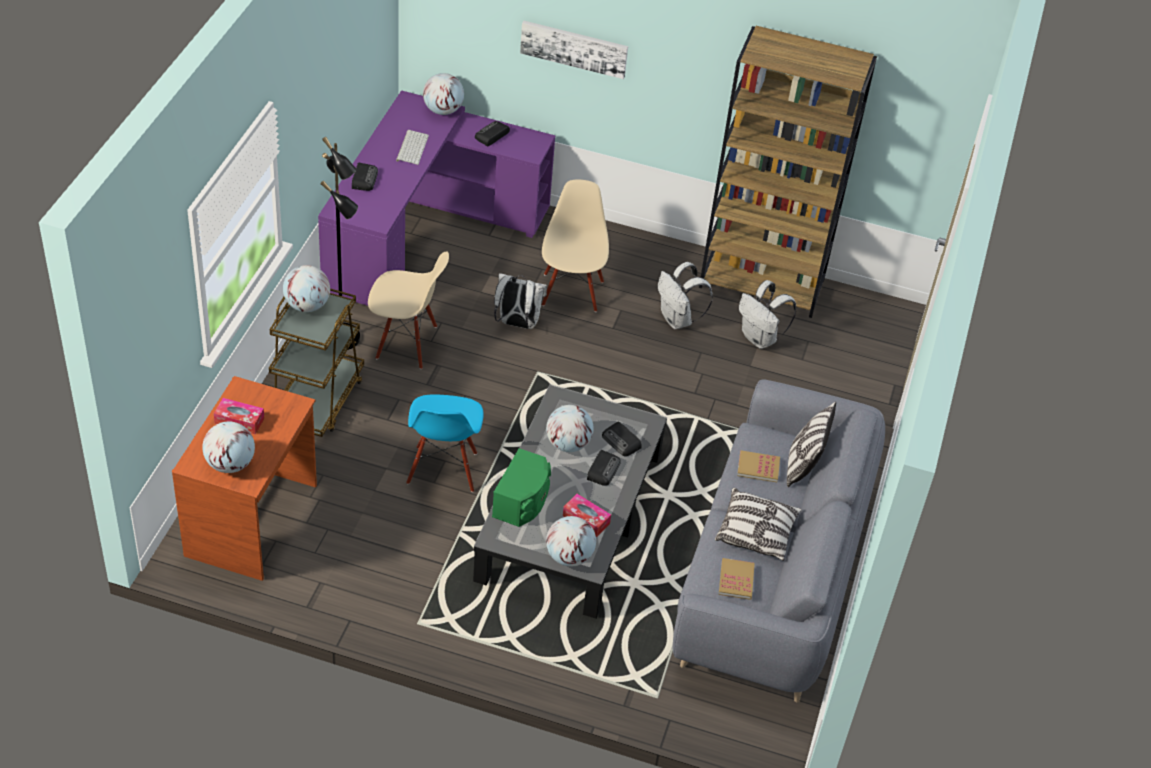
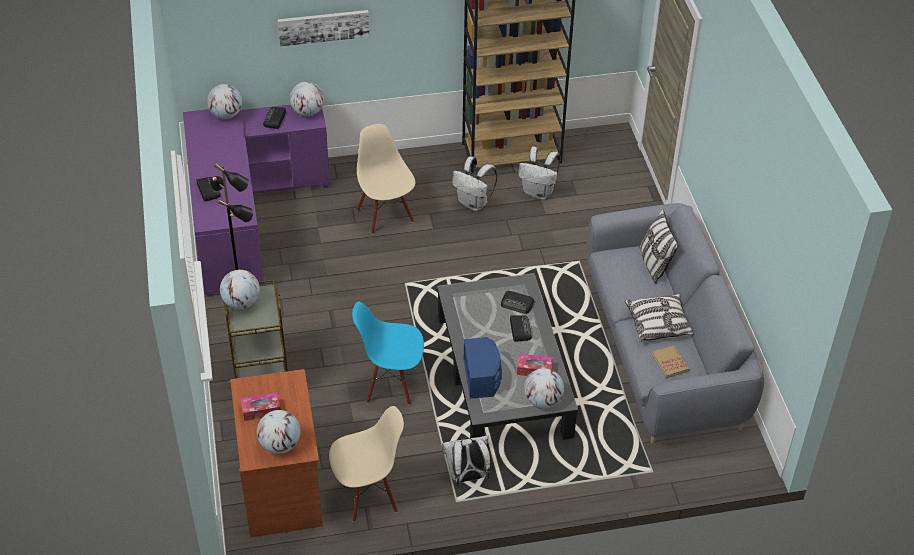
camera: 25 degrees left, 0 degrees up
beige chair [368,251,449,369] -> beige chair moved to [329,406,404,522]
keyboard [396,130,429,165] -> none
blue chair [406,394,484,492] -> blue chair turned 120 degrees clockwise [352,301,424,405]
green speaker [492,448,551,527] -> blue speaker [463,337,502,399]
white backpack [494,273,547,329] -> white backpack moved to [442,435,491,486]
globe [546,405,593,452] -> globe moved to [290,81,324,116]
book [737,450,780,482] -> none

